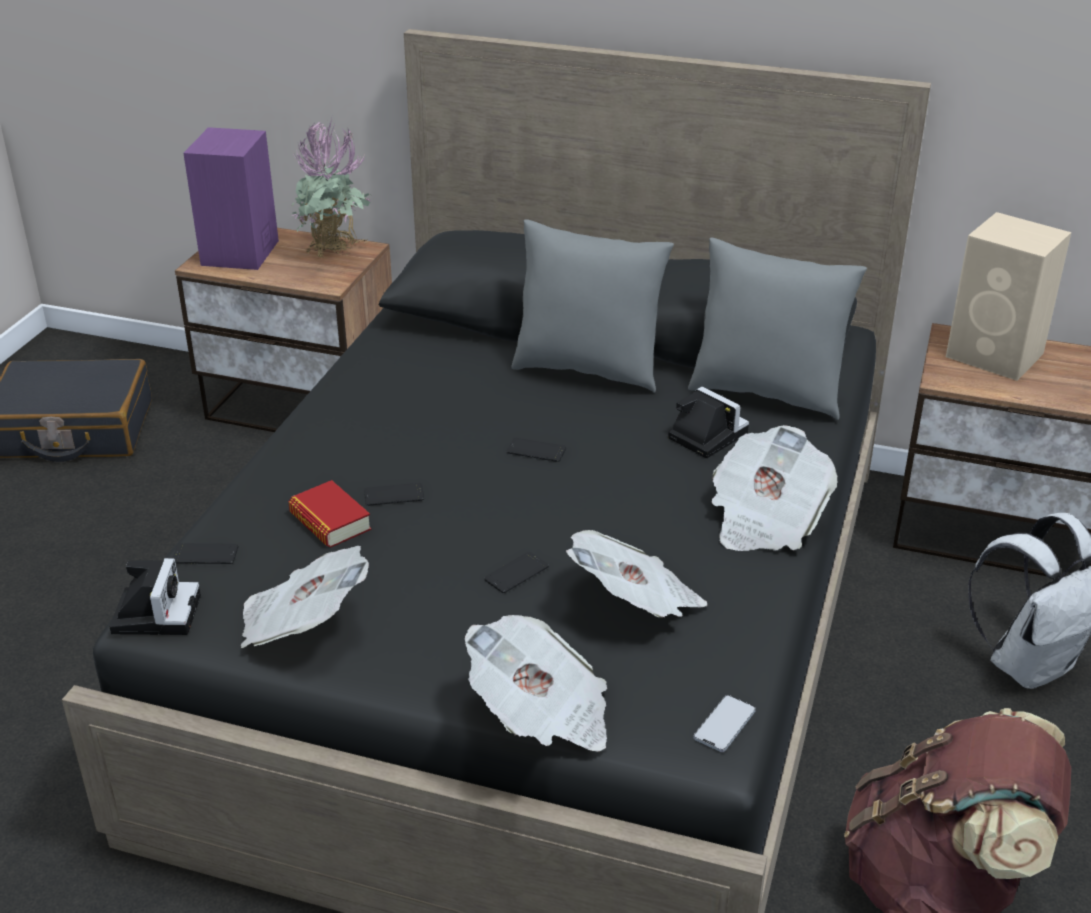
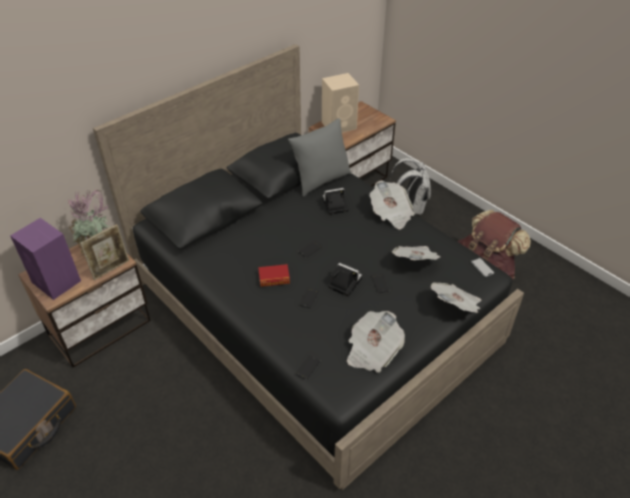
camera: 60 degrees left, 10 degrees up
camera [109,558,201,635] -> camera moved to [329,263,362,297]
book [288,480,371,548] -> book moved to [258,264,290,287]
grey pillow [511,219,674,393] -> none
none -> picture frame [80,224,129,280]

